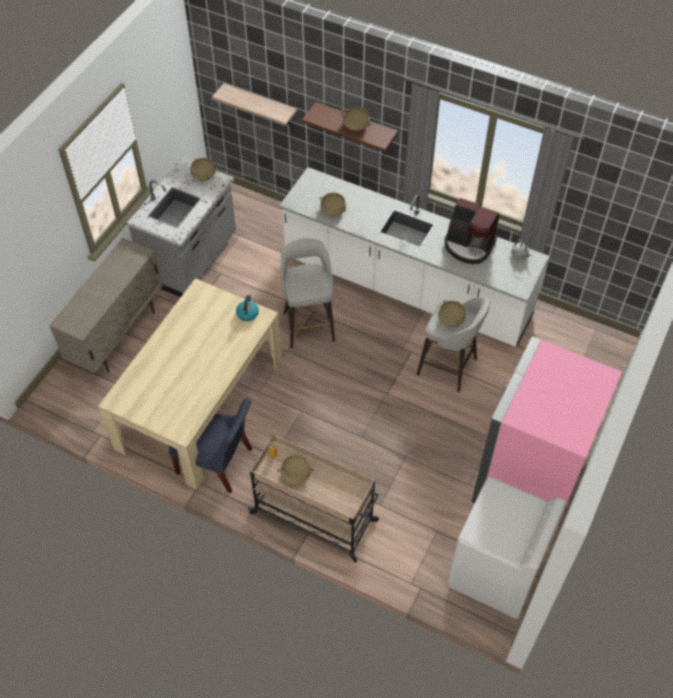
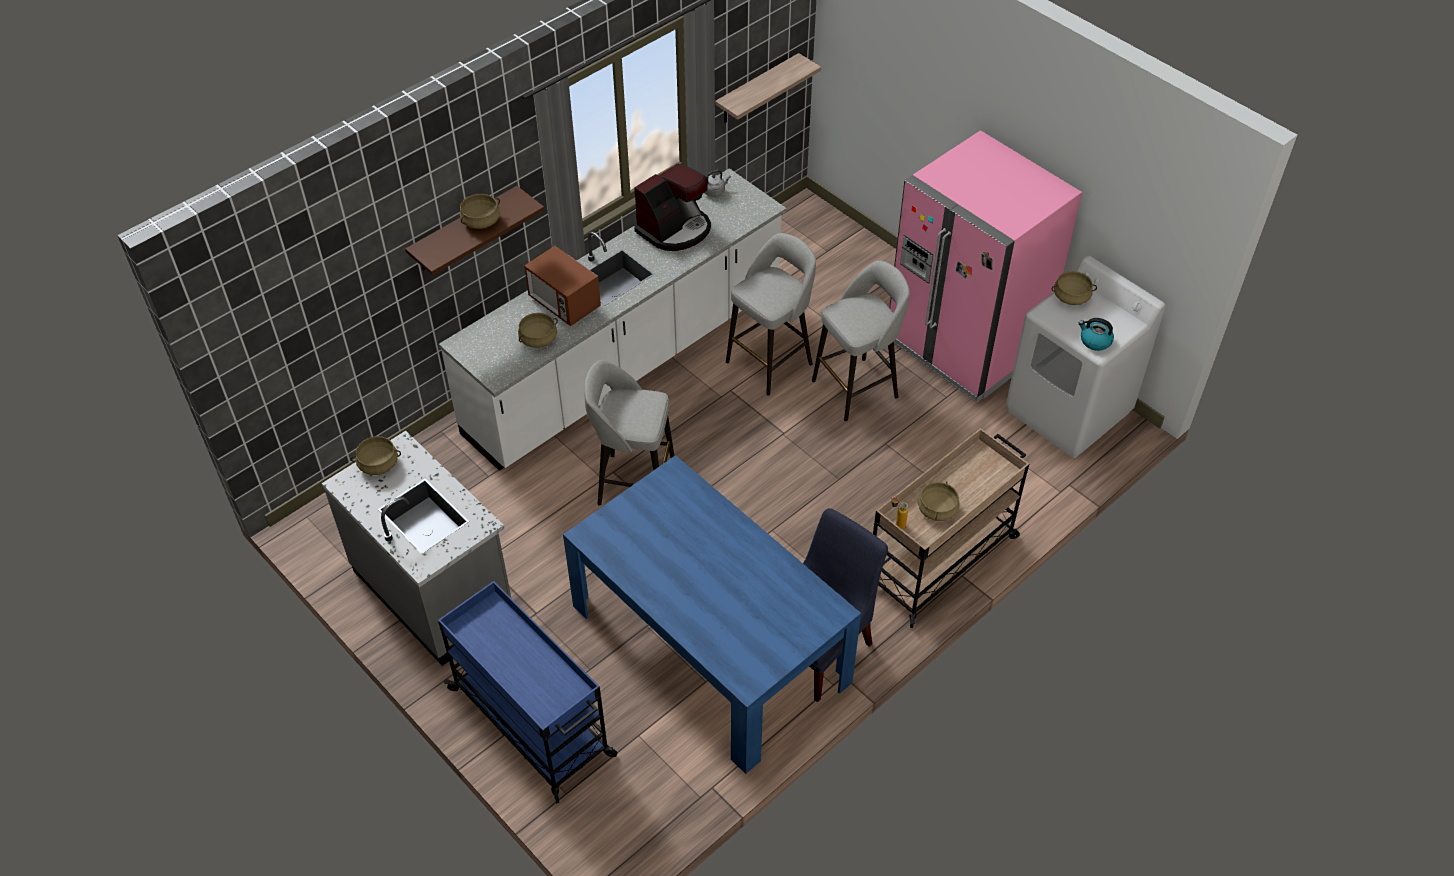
camera: 70 degrees left, 5 degrees down
beige cabinet [49,238,163,373] -> blue cart [438,581,617,804]
beige dining table [98,278,282,490] -> blue dining table [563,455,861,774]
shelf [212,83,297,126] -> shelf moved to [715,53,821,123]
kettle [236,295,259,321] -> kettle moved to [1079,318,1114,351]
beige cooking pot [438,300,466,327] -> beige cooking pot moved to [1052,271,1097,305]
none -> microwave [524,246,601,326]
none -> grey stool [812,261,910,421]

